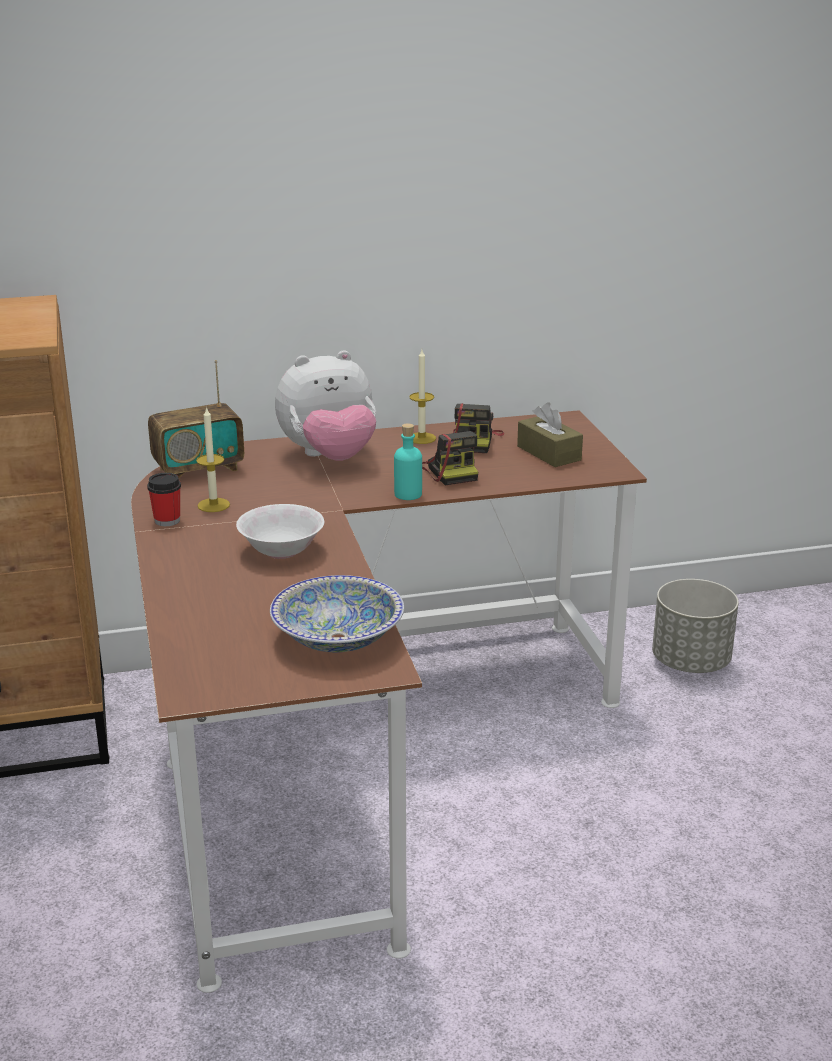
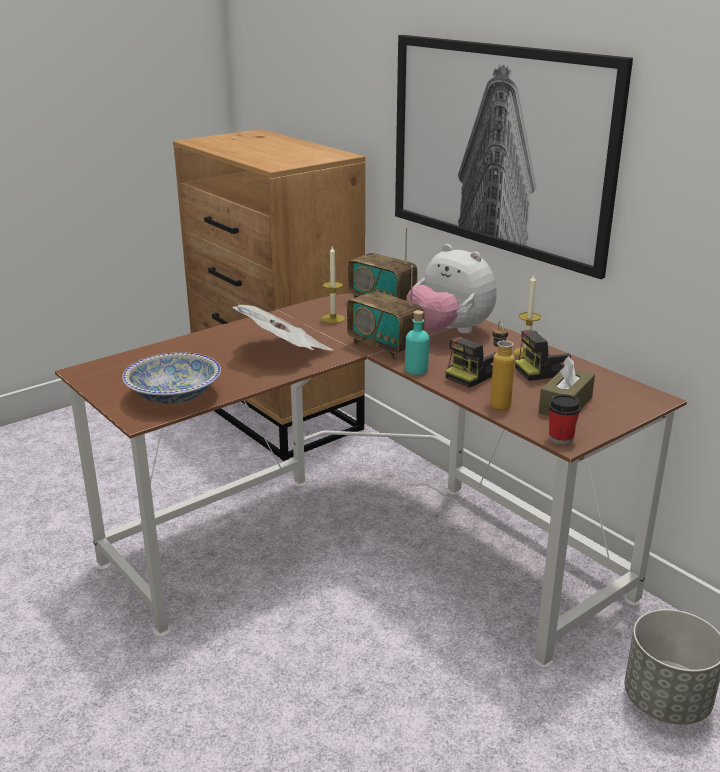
camera: 65 degrees right, 0 degrees up
cup [147,473,181,526] -> cup moved to [549,394,581,445]
white bowl [236,504,324,559] -> newspaper [232,305,334,350]
none -> radio [347,266,425,360]
none -> picture [395,35,633,279]
none -> bottle [490,321,515,411]

